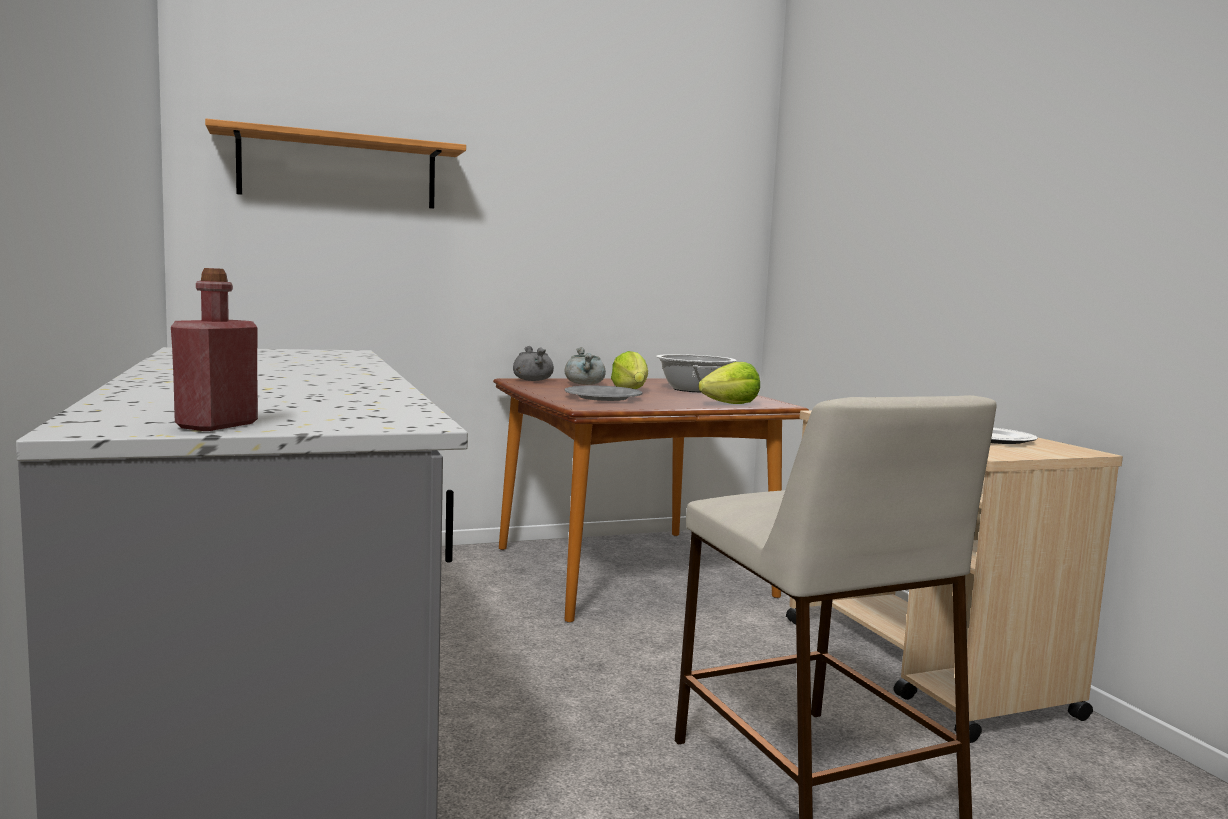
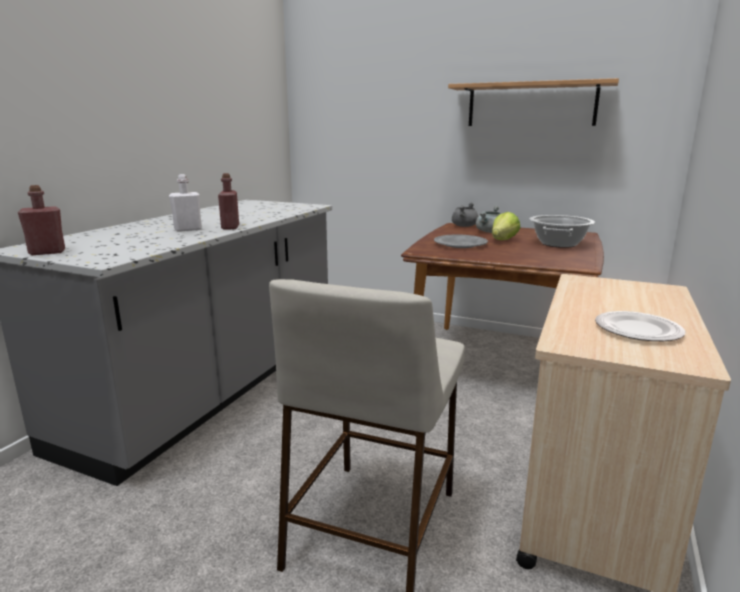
camera: 45 degrees right, 10 degrees up
shelf [205,119,466,209] -> shelf moved to [448,78,619,126]
lettuce [699,362,760,404] -> none
none -> white bottle [169,174,202,232]
none -> red bottle [218,173,239,230]

